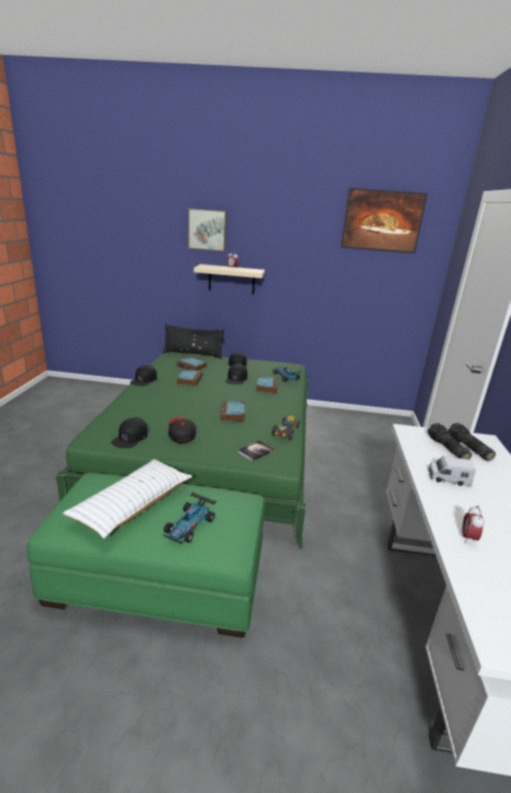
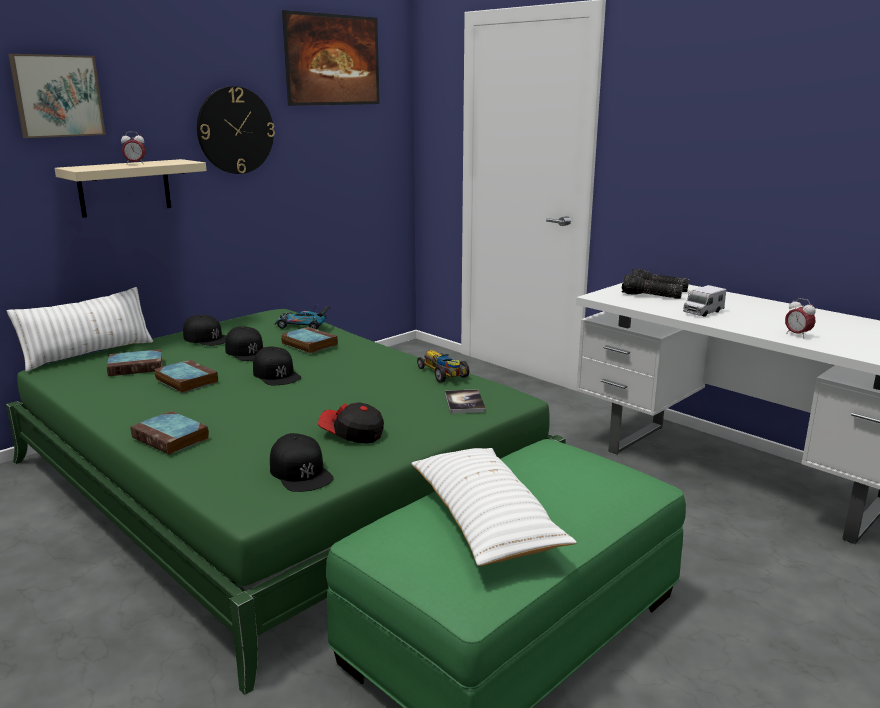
camera: 50 degrees left, 5 degrees down
black cap [130,365,157,386] -> black cap moved to [253,346,301,385]
black pillow [163,324,224,359] -> white pillow [7,287,153,372]
toy car [163,492,216,544] -> none
book [220,401,245,422] -> book moved to [130,411,209,455]
none -> wall clock [197,86,275,174]

